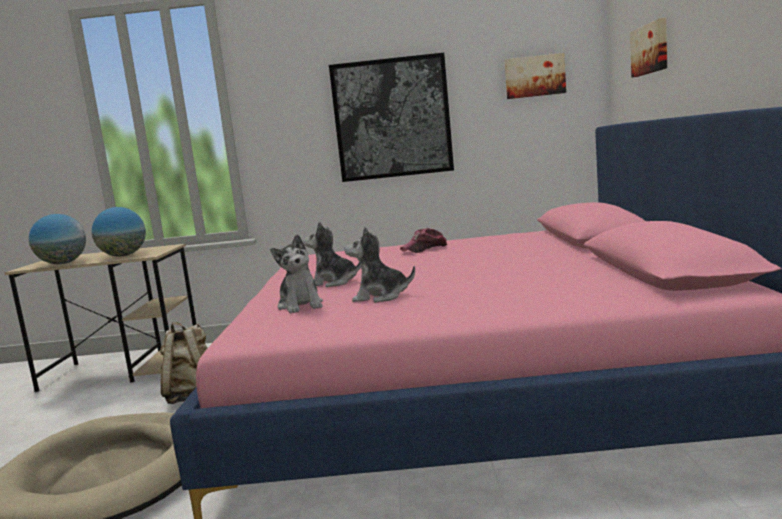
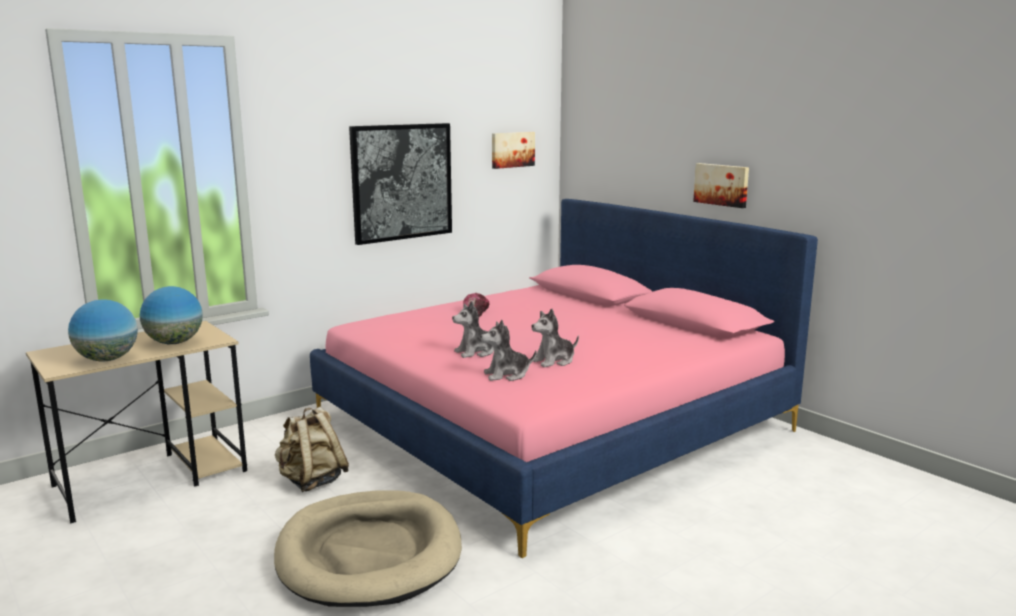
camera: 40 degrees left, 5 degrees up
plush toy [270,235,323,313] -> plush toy turned 135 degrees clockwise [481,320,536,381]
picture [630,18,667,77] -> picture moved to [693,163,749,208]

